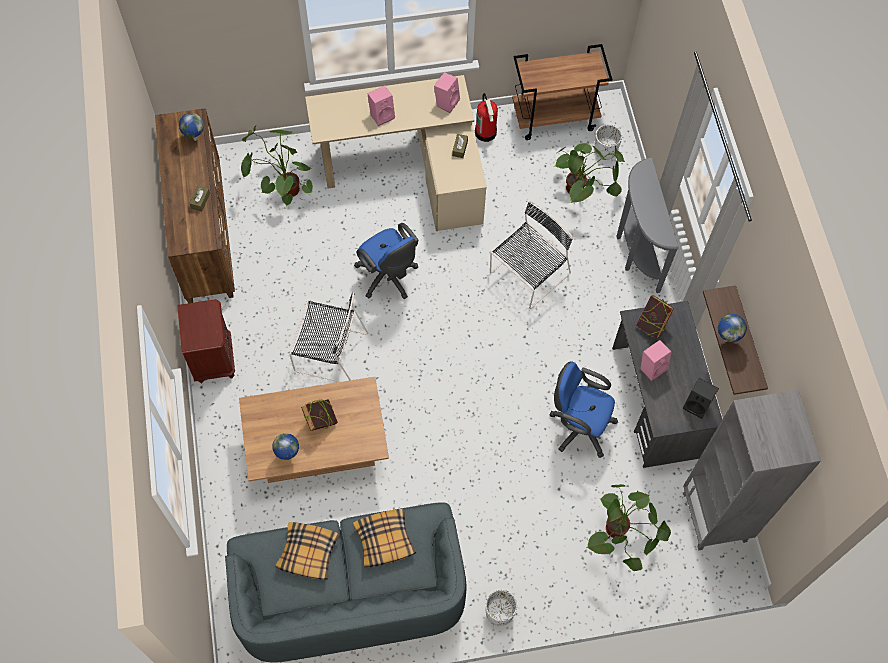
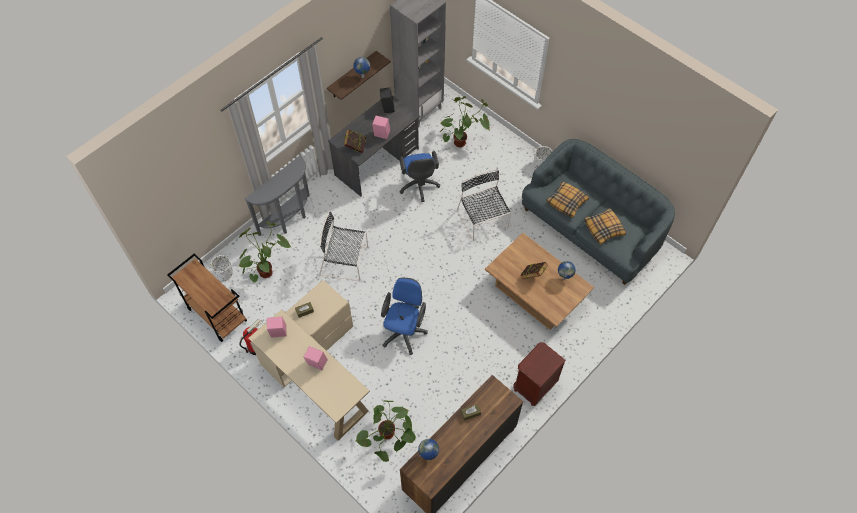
camera: 125 degrees left, 5 degrees down
black chair [289,292,369,382] -> black chair moved to [457,169,511,241]

